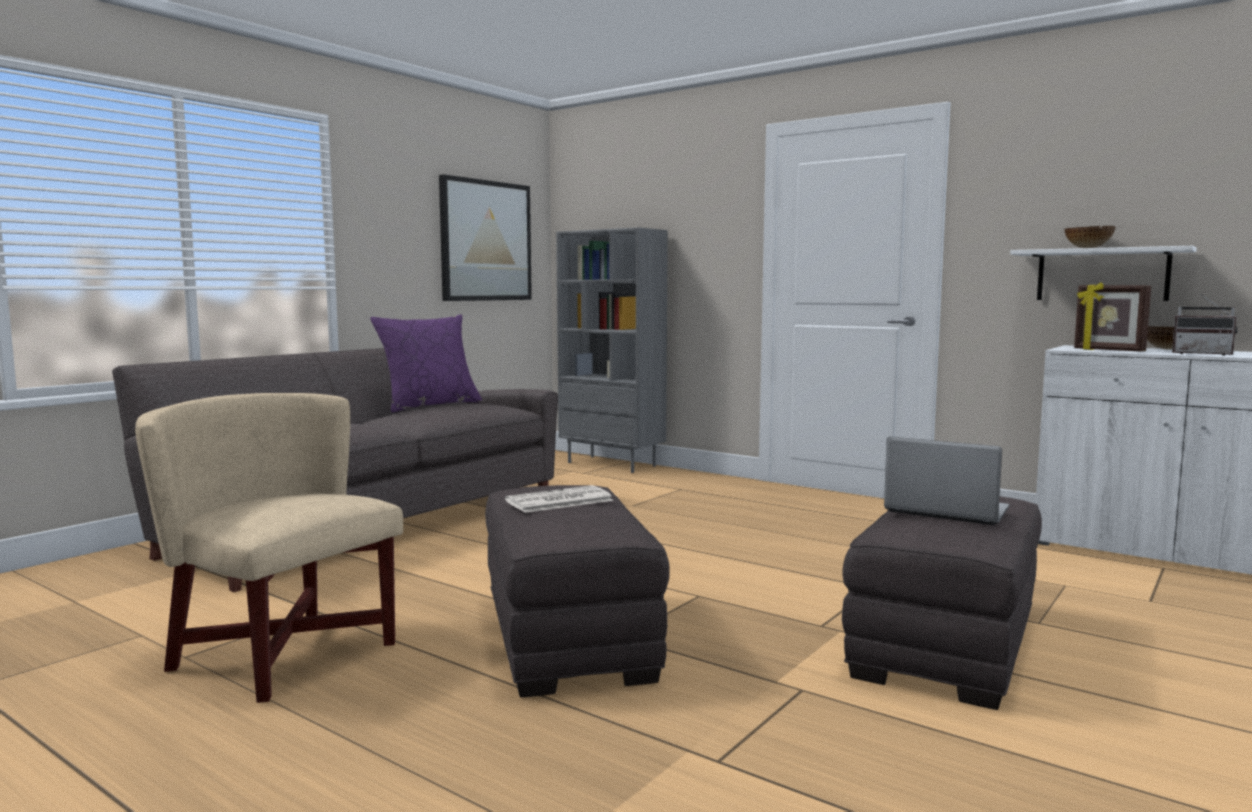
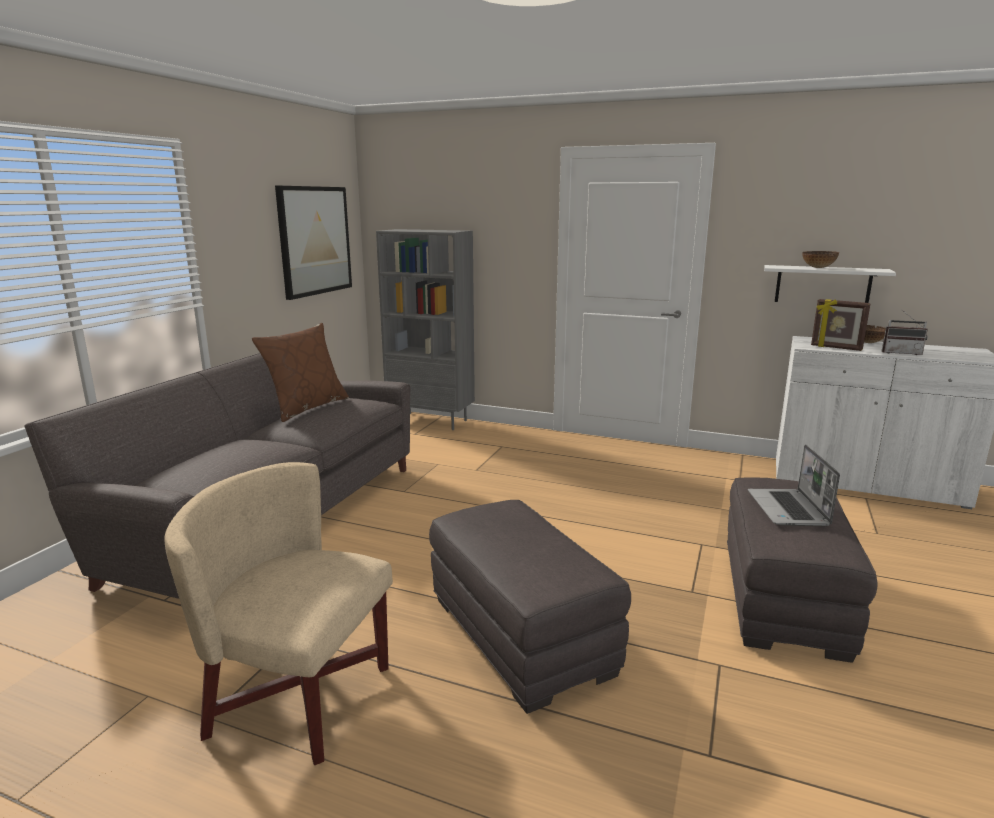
camera: 15 degrees left, 10 degrees up
purple pillow [370,314,483,413] -> brown pillow [252,323,349,422]
newspaper [505,485,613,513] -> none
laptop [884,437,1009,525] -> laptop turned 105 degrees counterclockwise [748,444,840,526]

